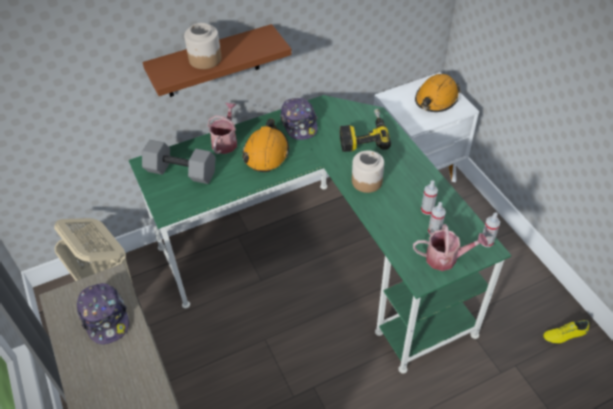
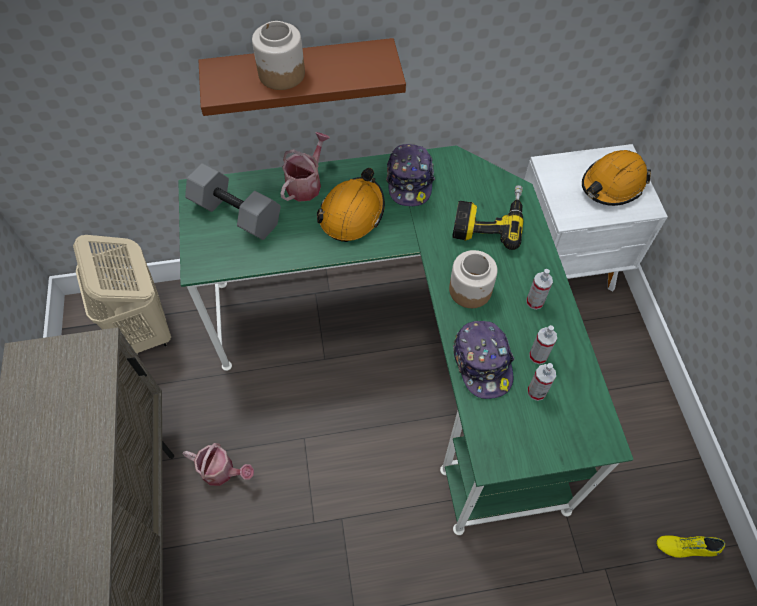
camera: 15 degrees right, 10 degrees up
cap [77,283,129,344] -> cap moved to [453,321,514,399]
watering can [413,224,488,271] -> watering can moved to [182,443,254,486]
spray bottle [482,212,500,247] -> spray bottle moved to [526,269,553,310]

